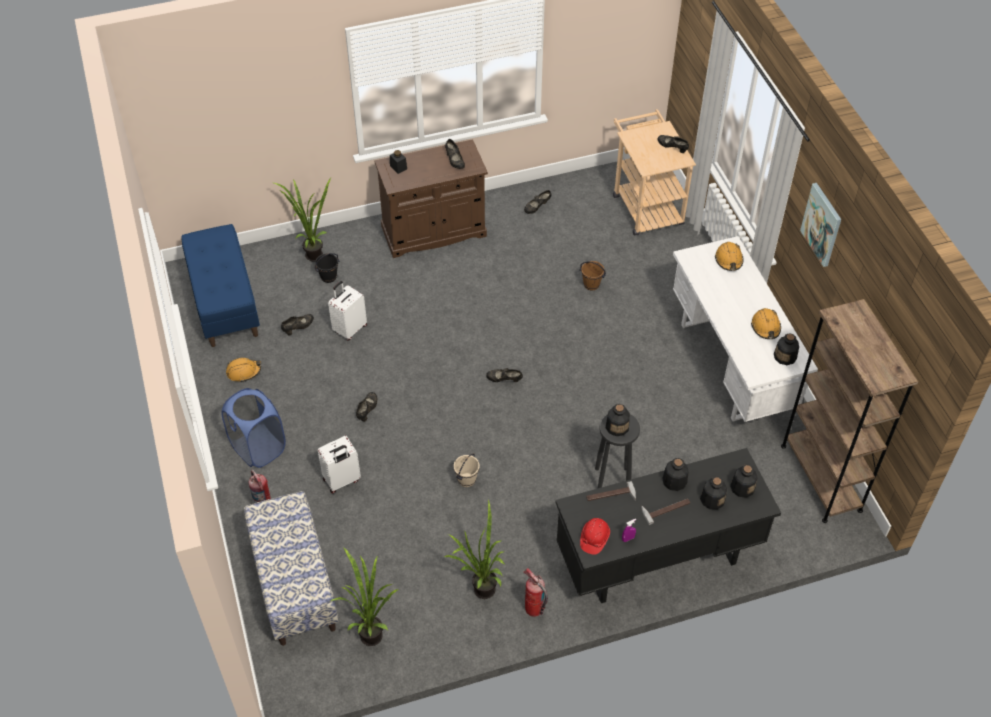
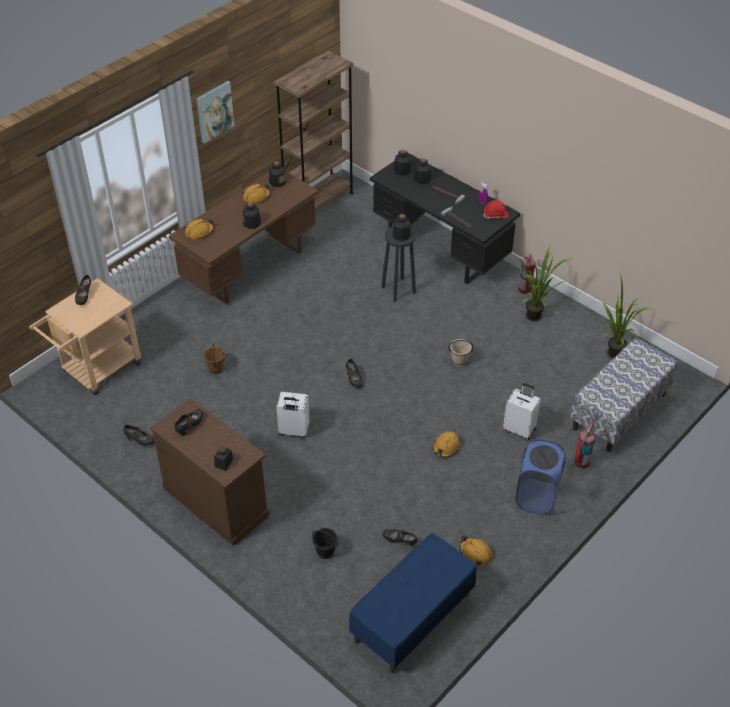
camera: 120 degrees left, 5 degrees down
potted plant [271,178,331,261] -> none
white suitcase [328,281,367,341] -> white suitcase moved to [276,392,310,438]
black shoe [356,392,377,422] -> orange hard hat [433,431,461,457]
bottle [662,458,689,491] -> bottle moved to [242,202,261,229]
white desk [673,236,818,422] -> brown desk [169,171,318,305]

